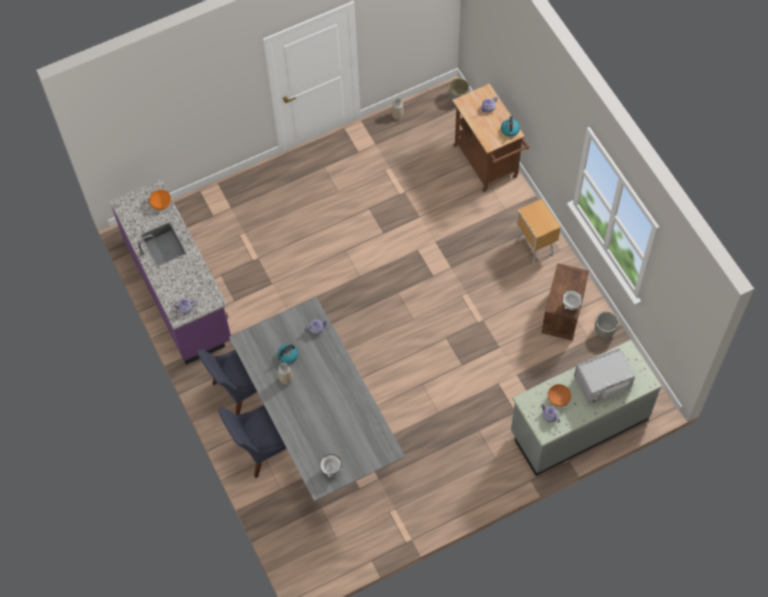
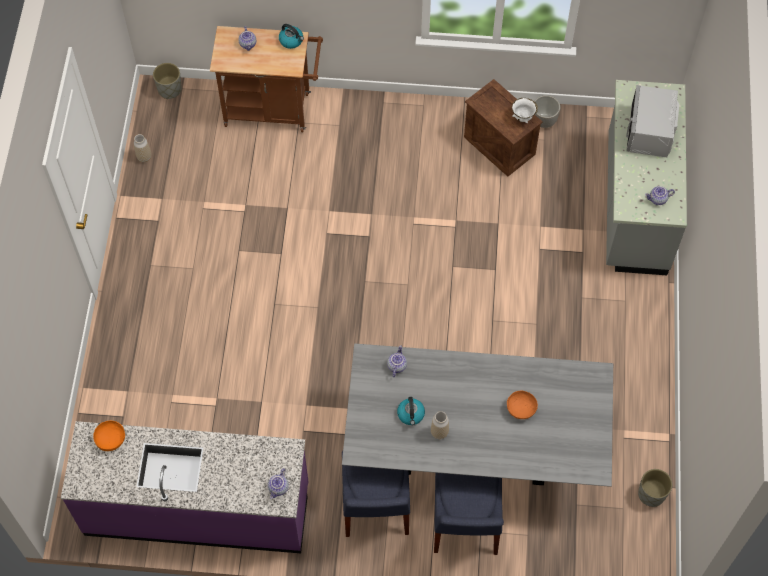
camera: 60 degrees left, 0 degrees up
white bowl [320,454,342,477] -> none
brown nightstand [516,199,561,263] -> none
orange bowl [548,384,571,407] -> orange bowl moved to [507,391,538,419]
none -> grey planter [638,469,672,507]

